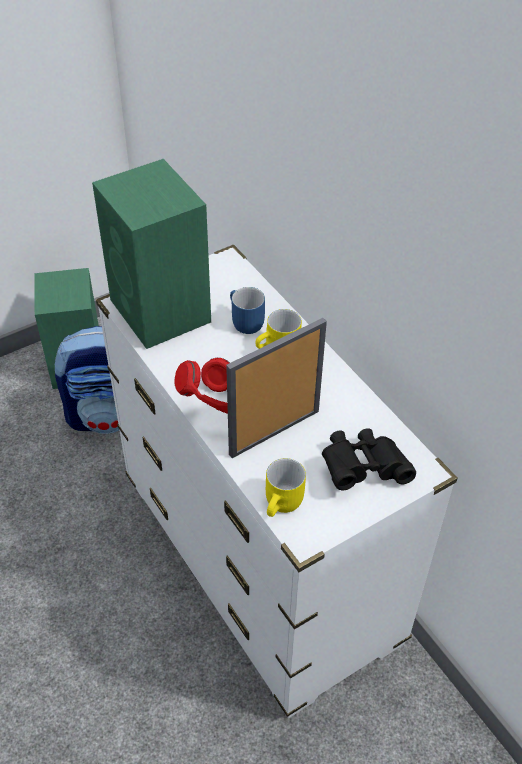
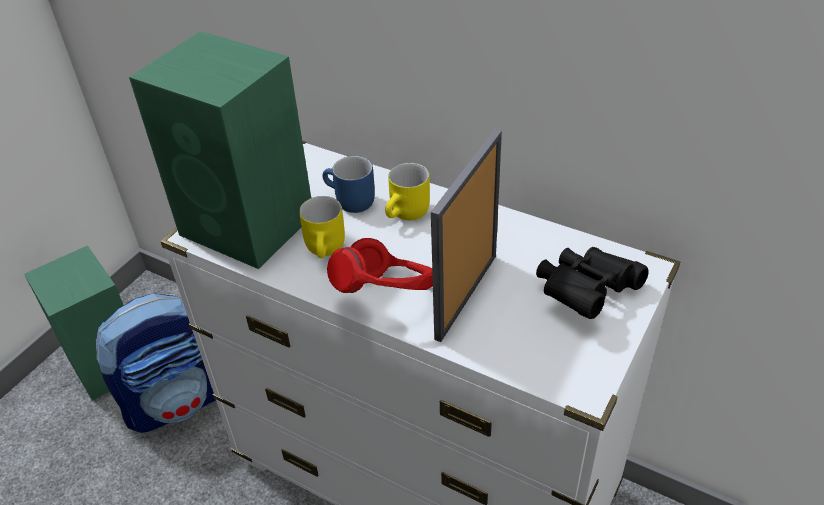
camera: 25 degrees left, 5 degrees down
yellow mug [266,458,306,517] -> yellow mug moved to [299,196,345,258]

